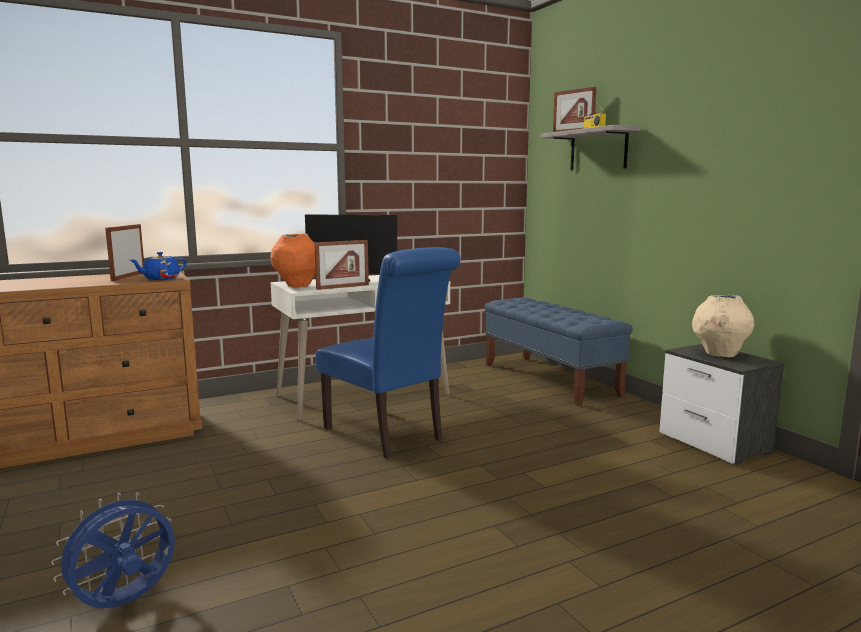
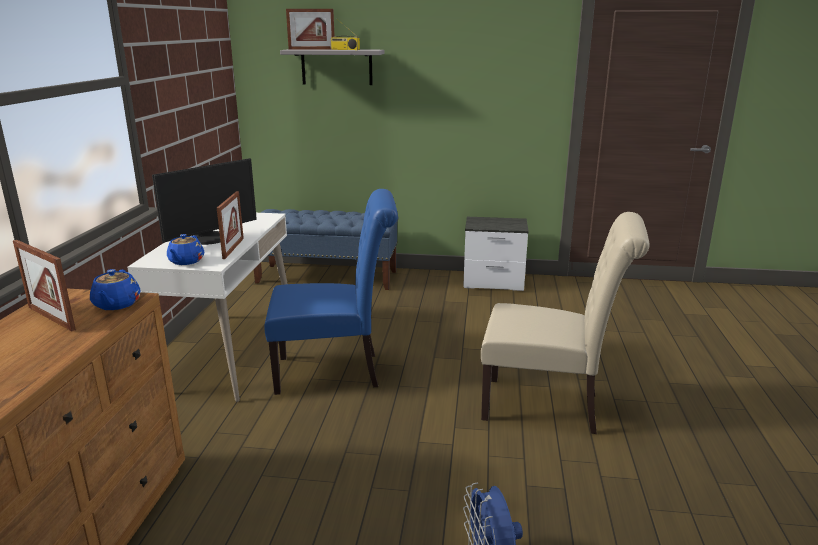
camera: 55 degrees left, 10 degrees up
orange vase [270,234,316,288] -> blue teapot [167,234,204,265]
beige vase [692,295,754,358] -> none
none -> beige chair [481,212,649,434]

